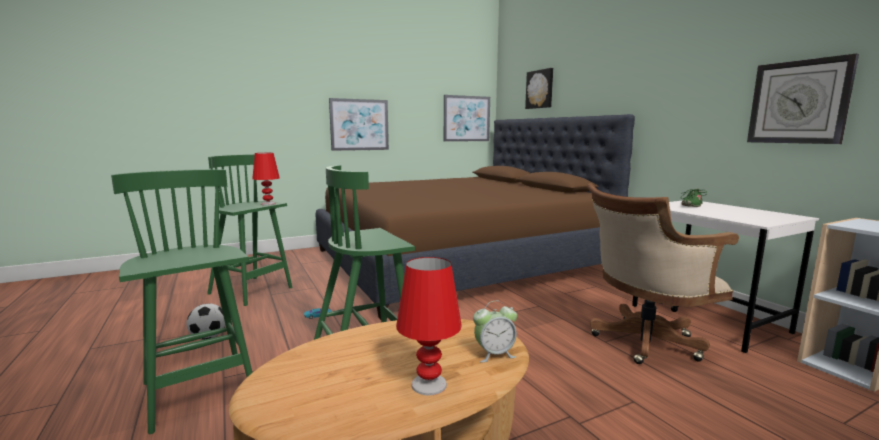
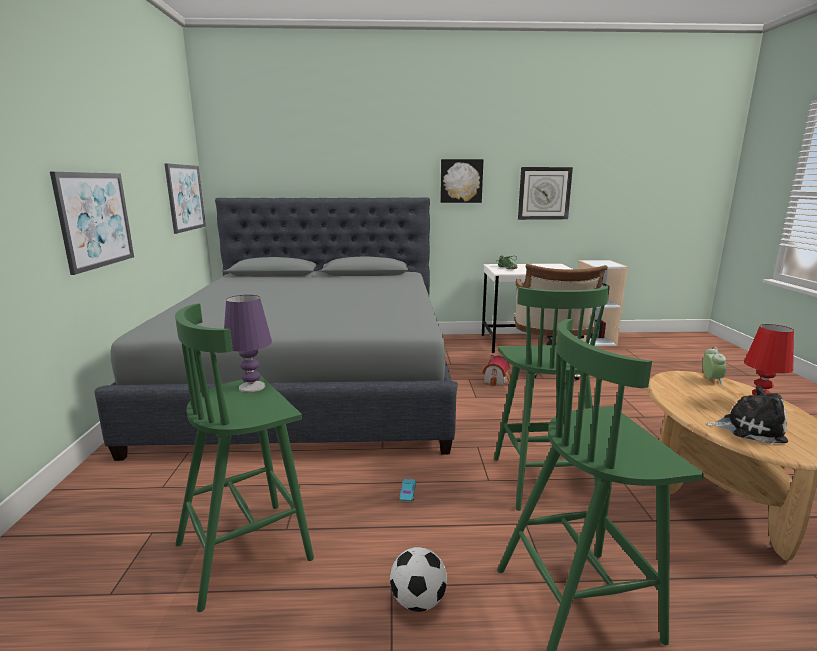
camera: 65 degrees left, 5 degrees up
red table lamp [252,153,280,205] -> purple table lamp [224,295,272,392]
brown bed [316,114,635,320] -> grey bed [95,197,458,461]
picture [525,68,553,109] -> picture moved to [440,159,483,203]
none -> toy house [482,355,511,386]
none -> plush toy [705,386,788,443]

